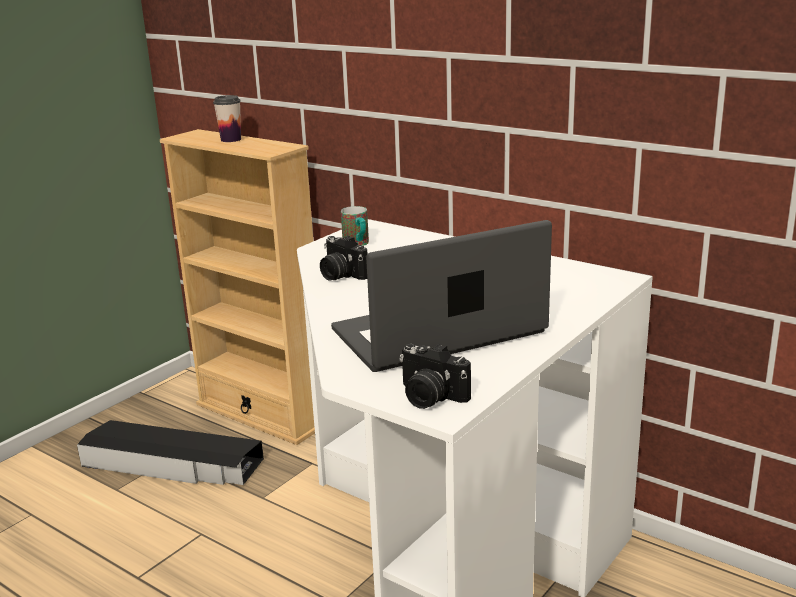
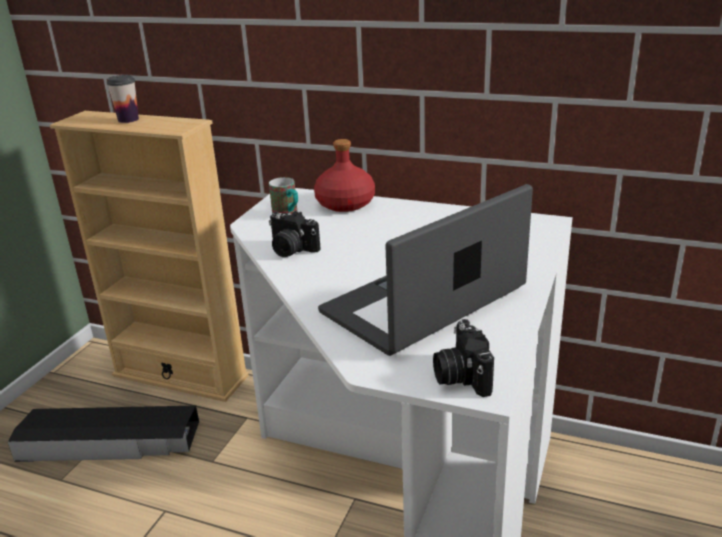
camera: 15 degrees left, 5 degrees up
camera [400,344,471,409] -> camera turned 60 degrees clockwise [433,319,494,397]
none -> red bottle [314,139,375,212]

